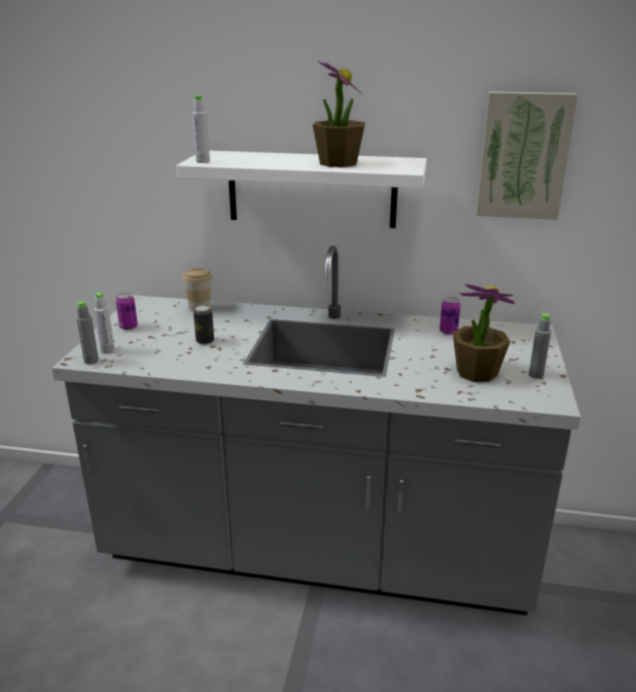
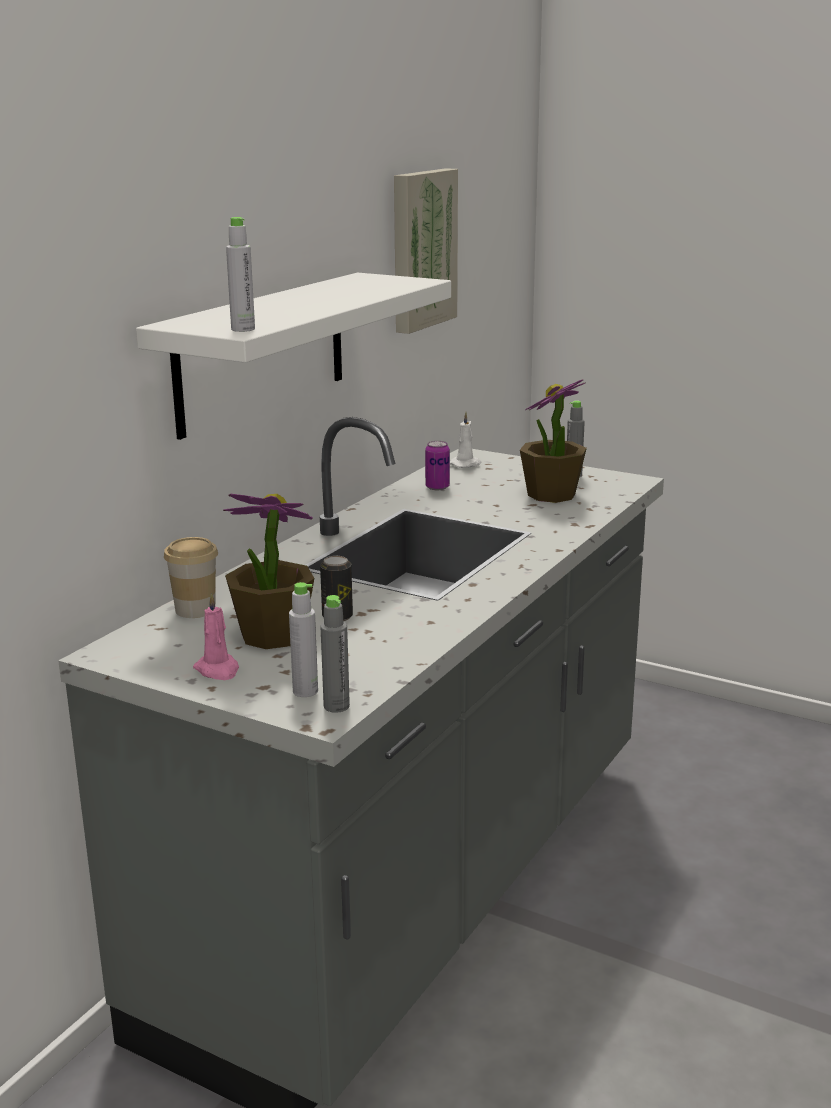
camera: 70 degrees left, 5 degrees down
can [116,293,138,330] -> pink candle [193,593,239,680]
potted plant [313,62,365,167] -> potted plant moved to [223,494,314,649]
none -> white candle [450,412,482,468]

